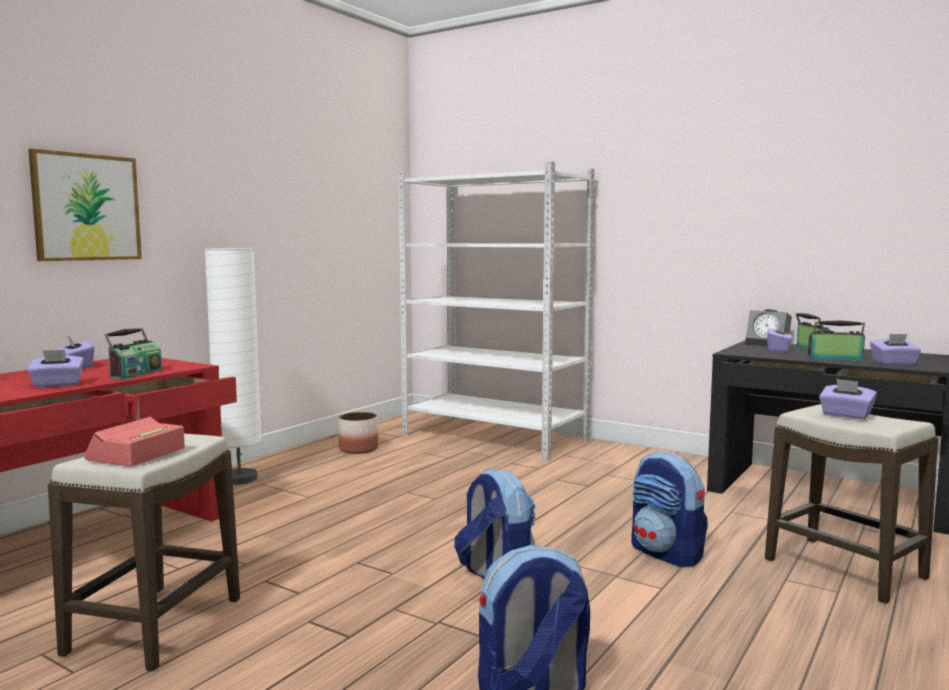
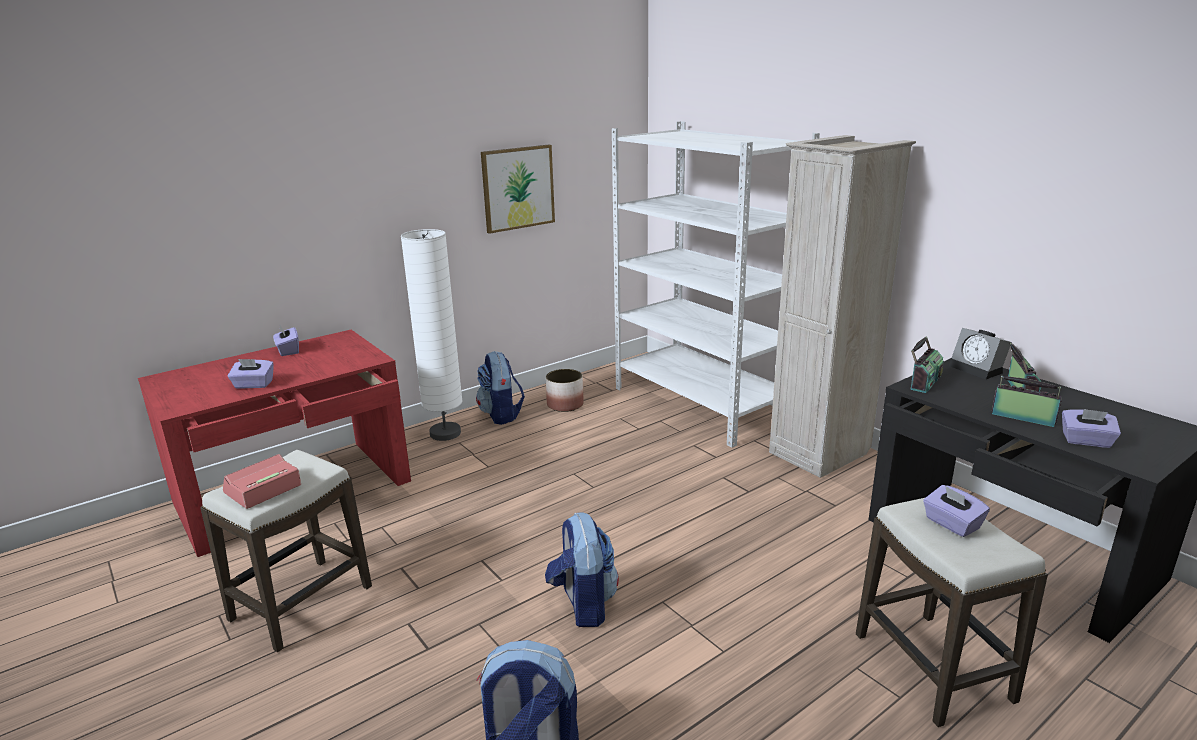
camera: 20 degrees right, 15 degrees up
picture [28,149,142,261] -> picture moved to [481,144,555,234]
radio [104,328,162,379] -> radio moved to [911,336,944,393]
backpack [631,452,708,567] -> backpack moved to [476,351,525,425]
purple tissue box [767,323,792,352] -> none
none -> beige cabinet [769,135,916,478]

